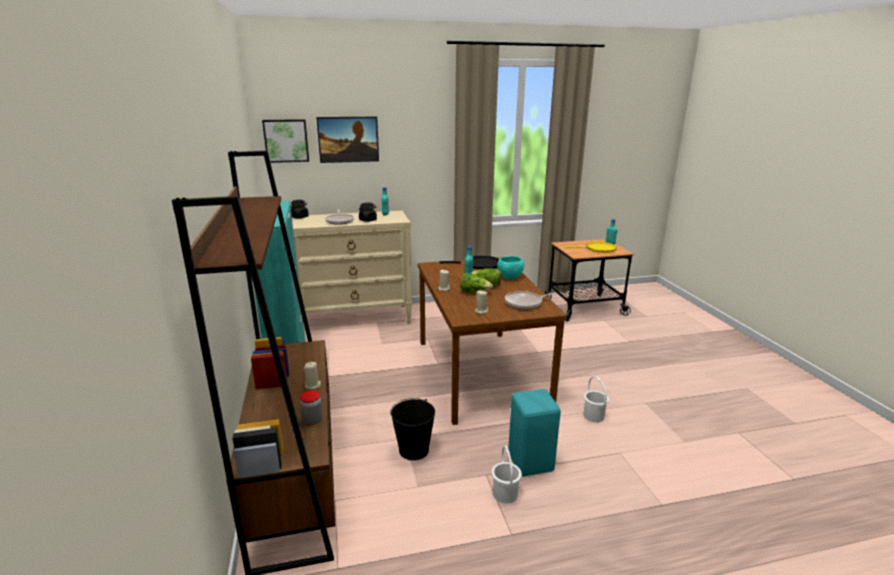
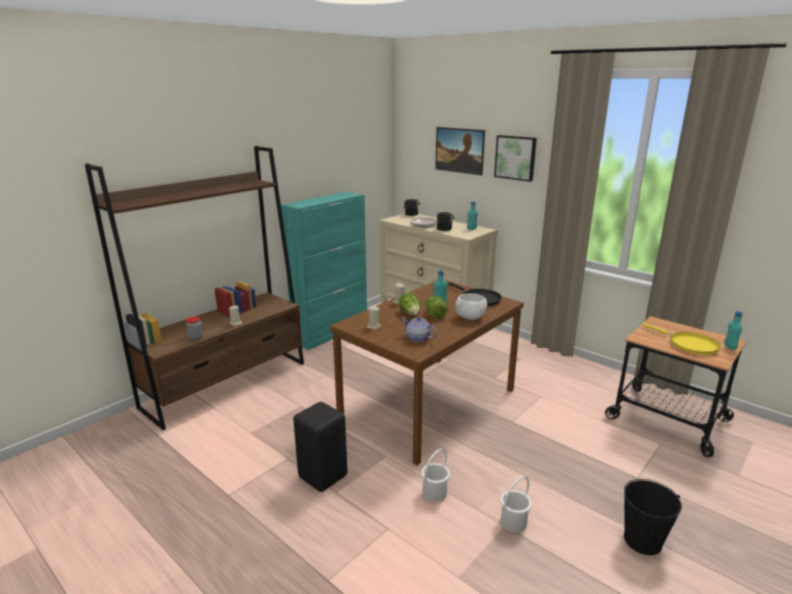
camera: 55 degrees right, 0 degrees up
picture [262,119,309,163] -> picture moved to [494,135,537,182]
black bucket [390,398,435,460] -> black bucket moved to [624,479,682,555]
white bucket [492,446,522,503] -> white bucket moved to [500,476,532,533]
turquoise bowl [497,256,524,279] -> white bowl [455,293,487,320]
frying pan [505,291,557,309] -> teapot [402,317,437,342]
turquoise stool [508,389,561,476] -> black stool [293,402,347,492]

